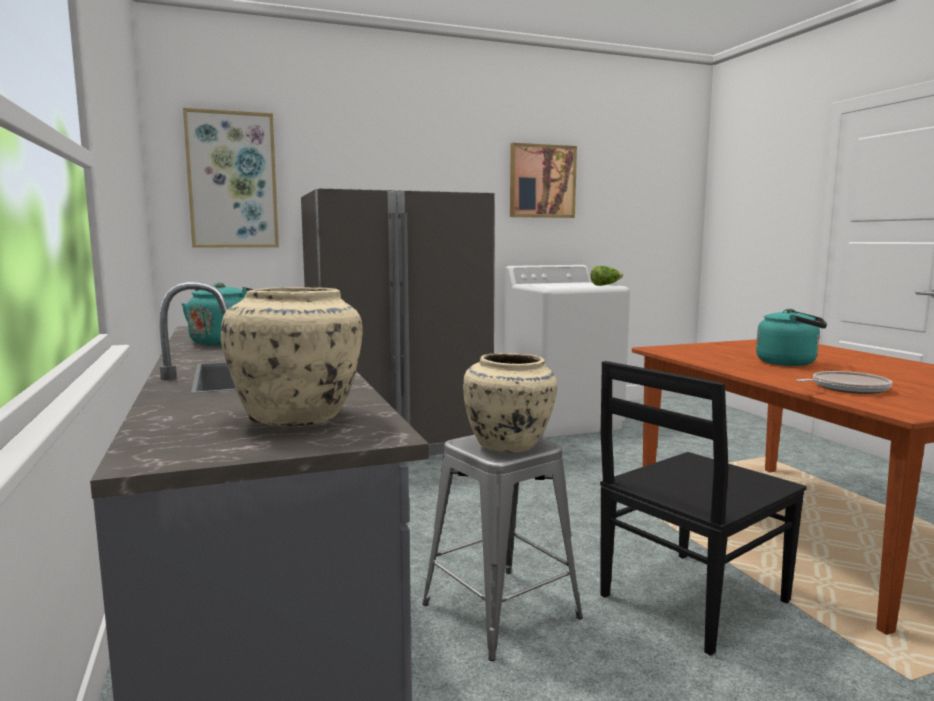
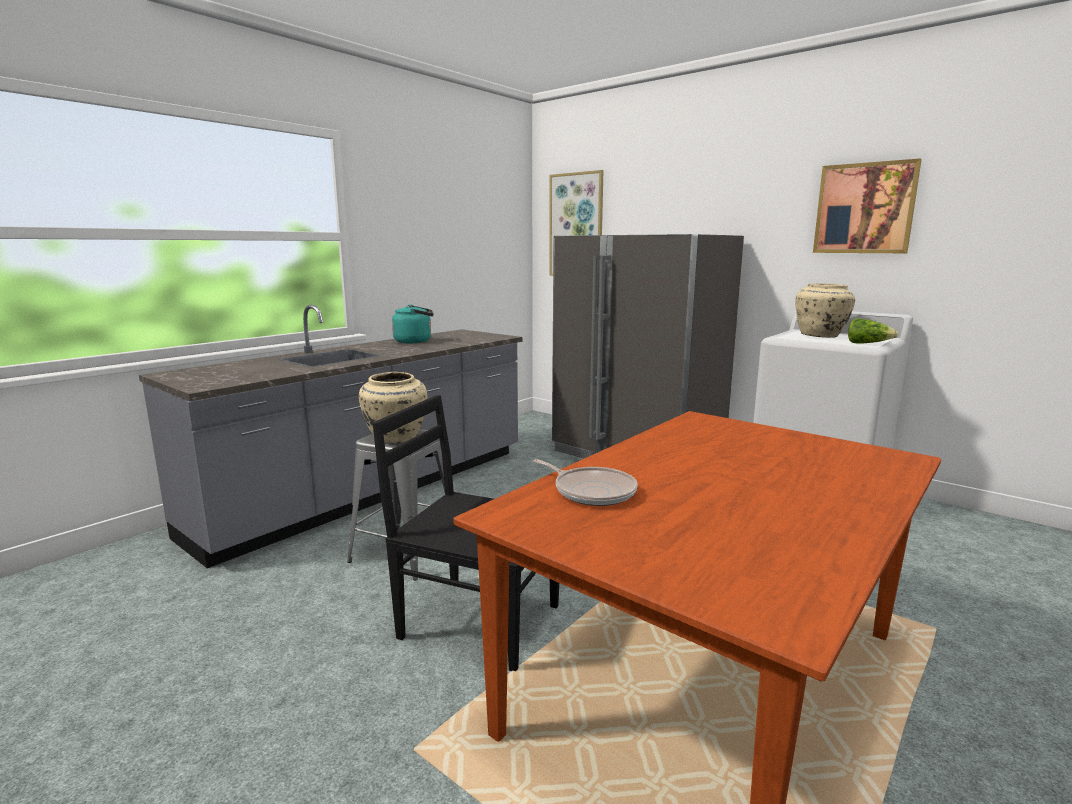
camera: 60 degrees right, 5 degrees up
beige vase [221,287,362,426] -> beige vase moved to [795,283,855,338]
turquoise kettle [756,309,827,366] -> none

